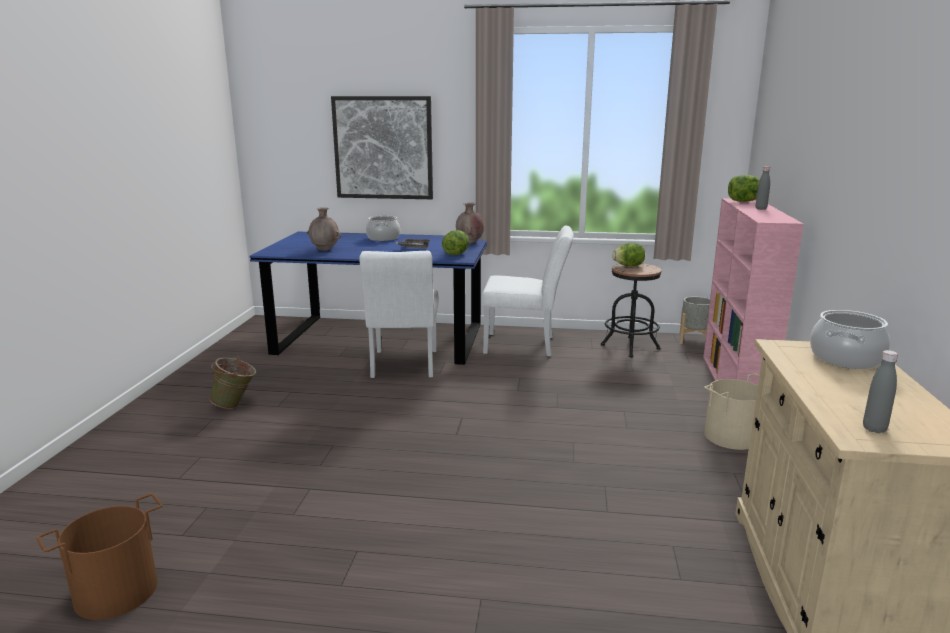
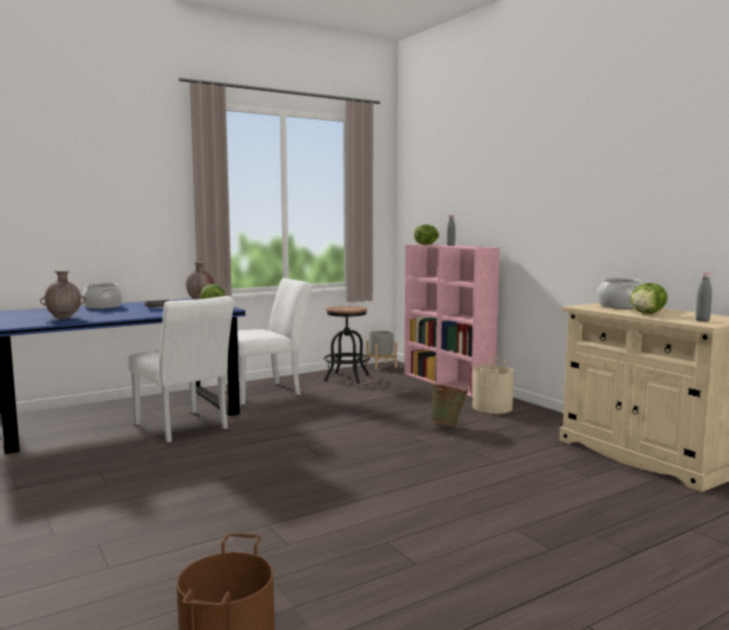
camera: 40 degrees left, 10 degrees down
green bucket [210,357,256,409] -> green bucket moved to [430,383,469,427]
picture [331,96,433,199] -> none
lettuce [612,243,645,266] -> lettuce moved to [631,283,668,314]

